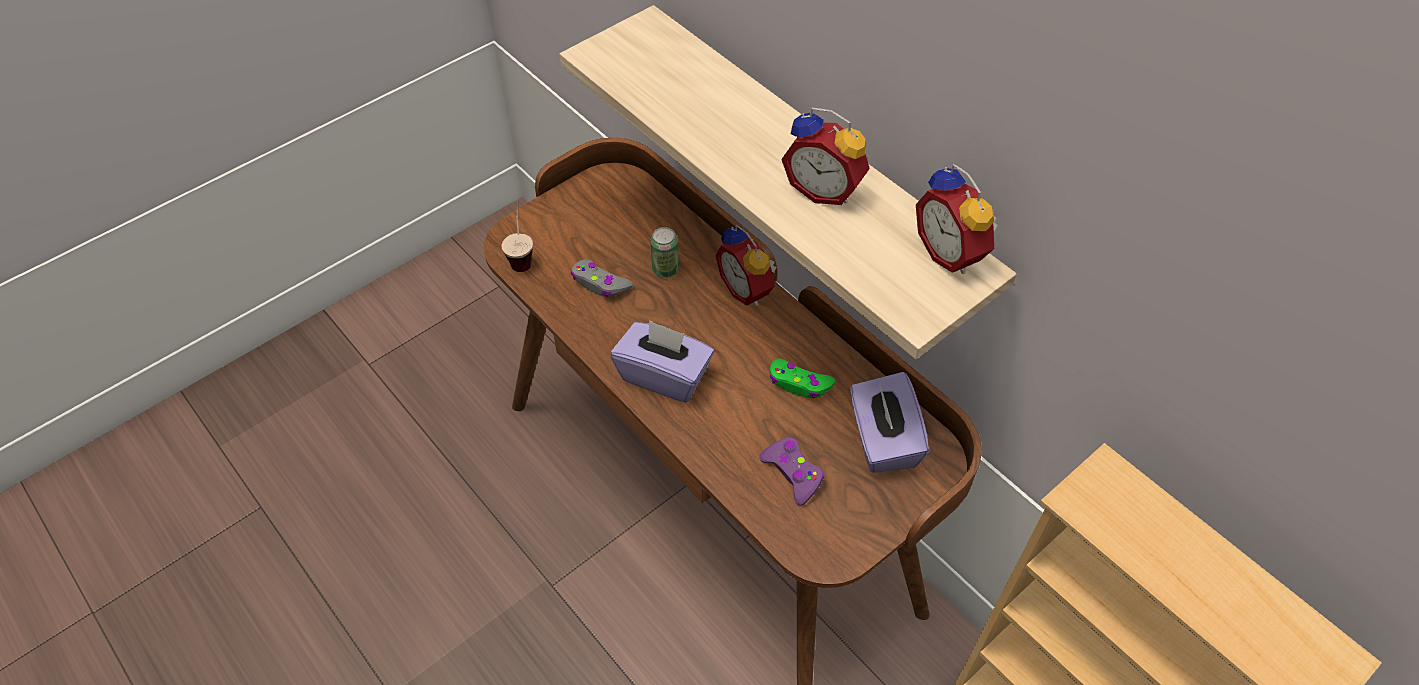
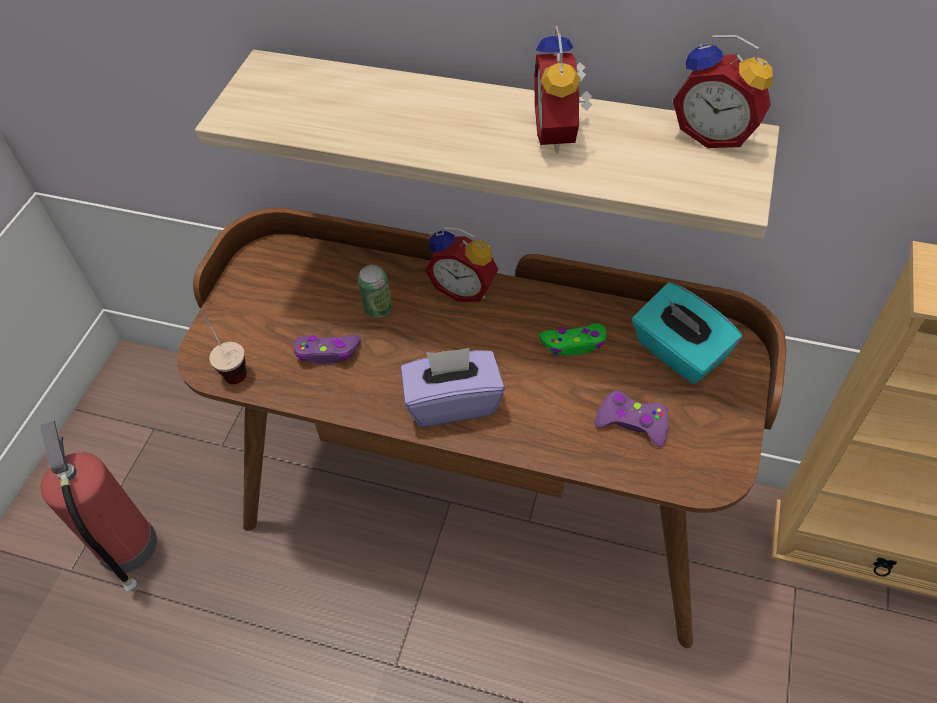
camera: 30 degrees left, 0 degrees up
grey game controller [571,259,633,297] -> purple game controller [293,335,361,364]
alarm clock [781,107,870,205] -> alarm clock turned 90 degrees clockwise [534,25,592,153]
purple tissue box [850,372,929,473] -> turquoise tissue box [632,283,742,384]
none -> fire extinguisher [40,420,157,592]

